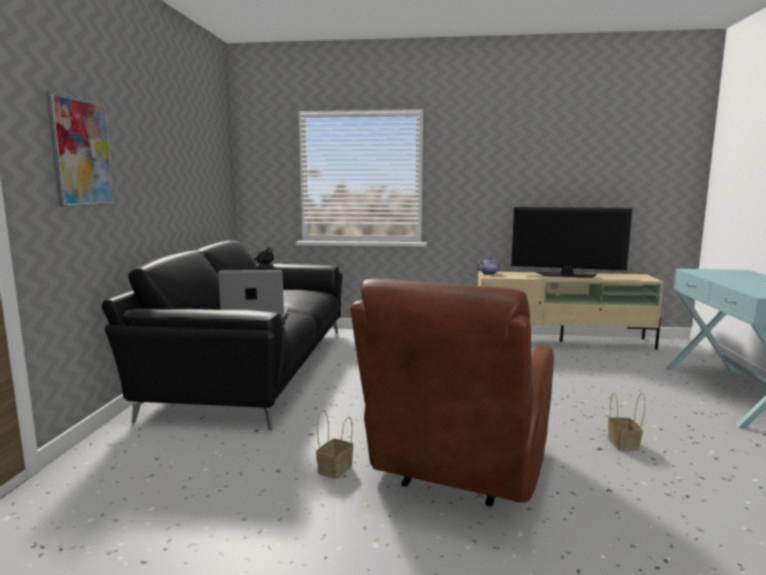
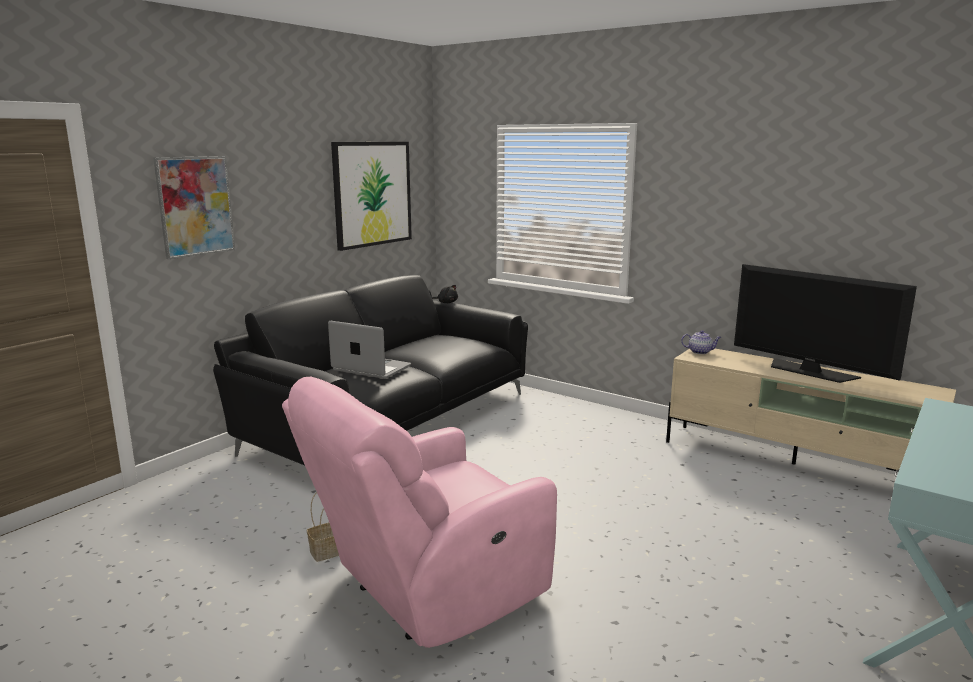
camera: 30 degrees right, 5 degrees up
brown armchair [350,279,554,507] -> pink armchair [282,377,557,648]
basket [608,392,645,451] -> none
none -> picture [331,142,412,251]

